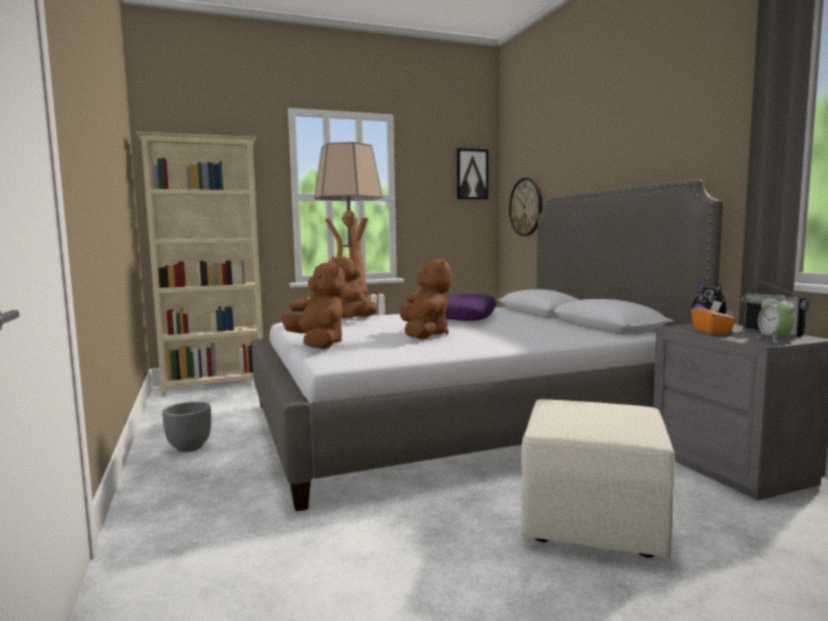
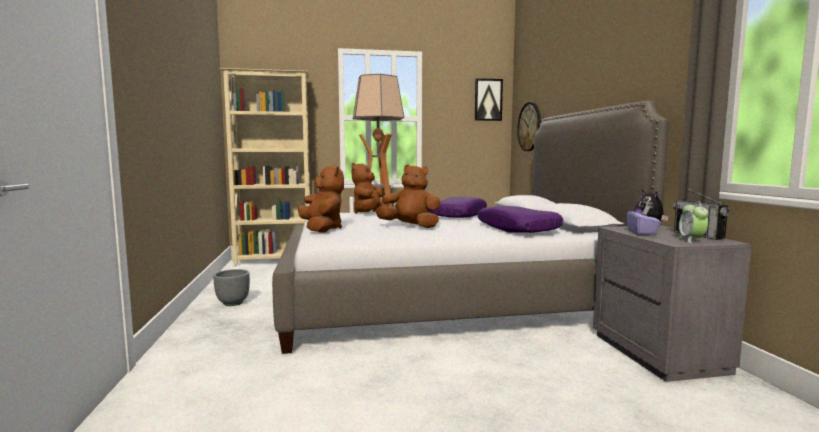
camera: 10 degrees right, 0 degrees up
brown plush toy [400,258,451,339] -> brown plush toy turned 75 degrees counterclockwise [376,164,441,228]
beige ottoman [521,399,675,558] -> none
orange tissue box [691,301,736,335] -> purple tissue box [627,206,661,235]
none -> purple pillow [478,206,563,233]

